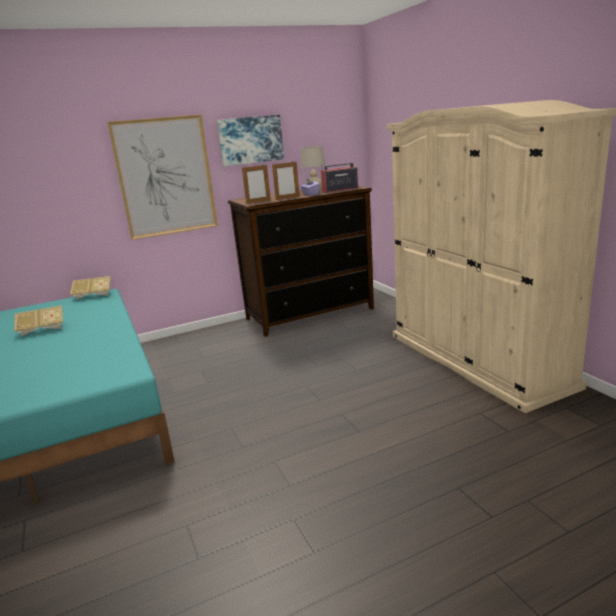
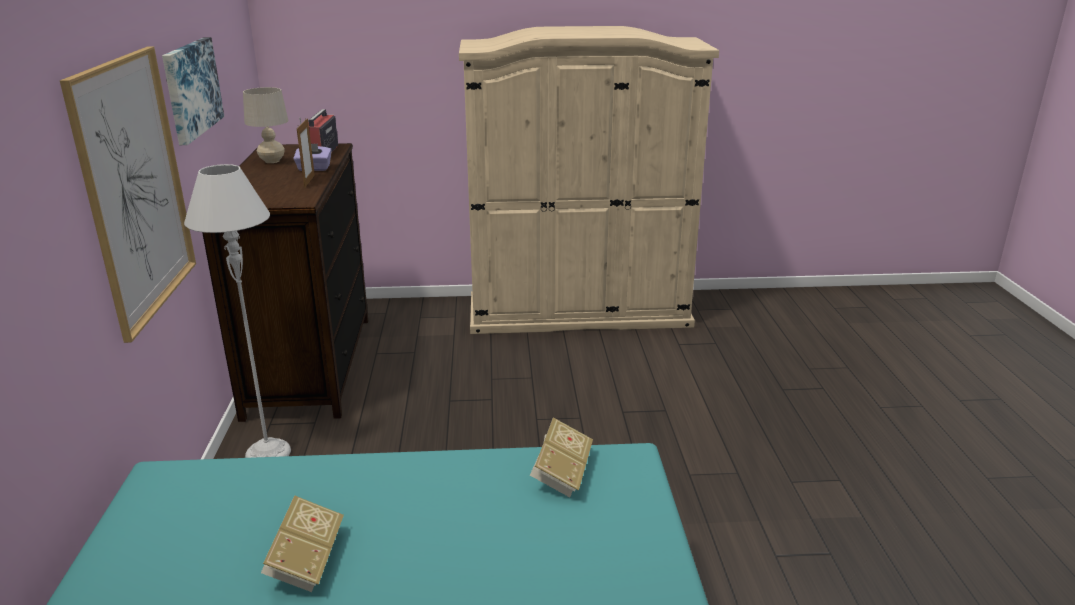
camera: 70 degrees left, 5 degrees up
book [70,276,111,300] -> book moved to [530,417,593,497]
picture frame [242,164,271,204] -> none
none -> grey floor lamp [184,164,291,458]

